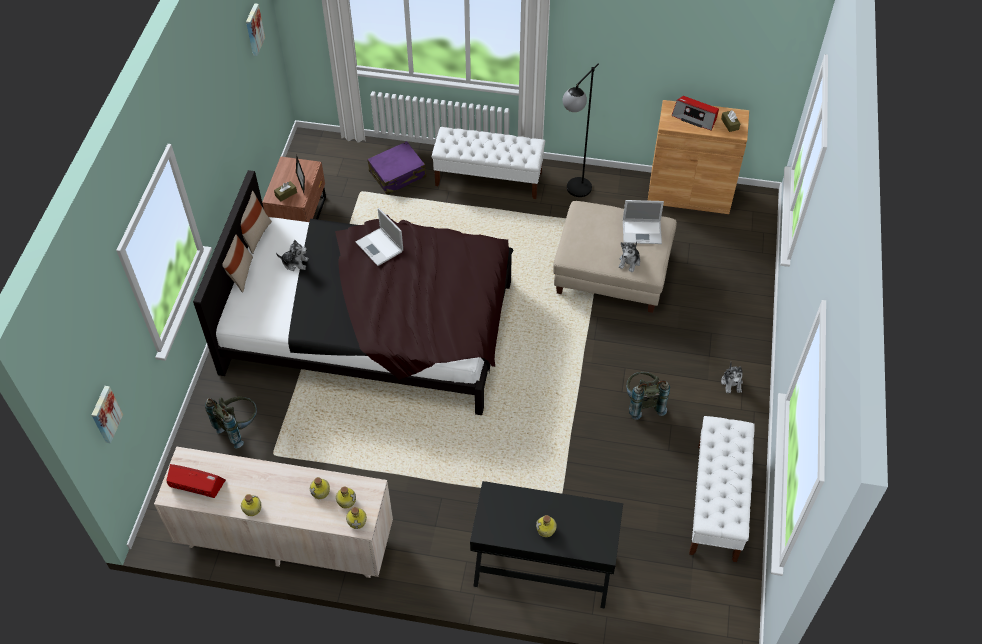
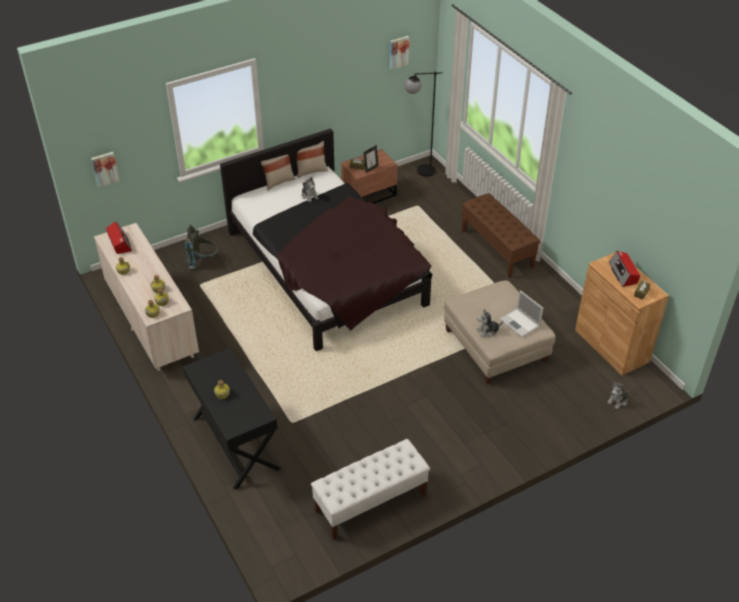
camera: 50 degrees right, 10 degrees down
laptop [356,208,403,266] -> none
purple suitcase [367,141,426,195] -> none
white bench [432,127,545,199] -> brown bench [462,193,540,278]
black floor lamp [563,63,599,197] -> black floor lamp moved to [404,71,443,176]
grey backpack [626,372,670,420] -> none
plush toy [721,362,743,393] -> plush toy moved to [607,381,629,410]

